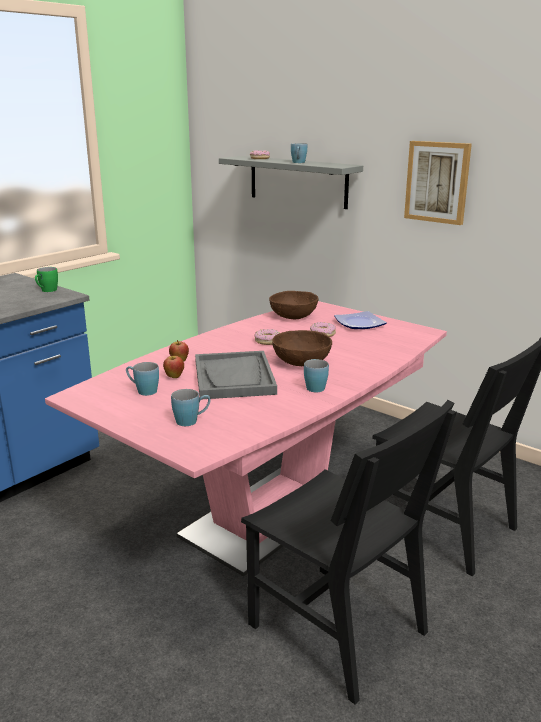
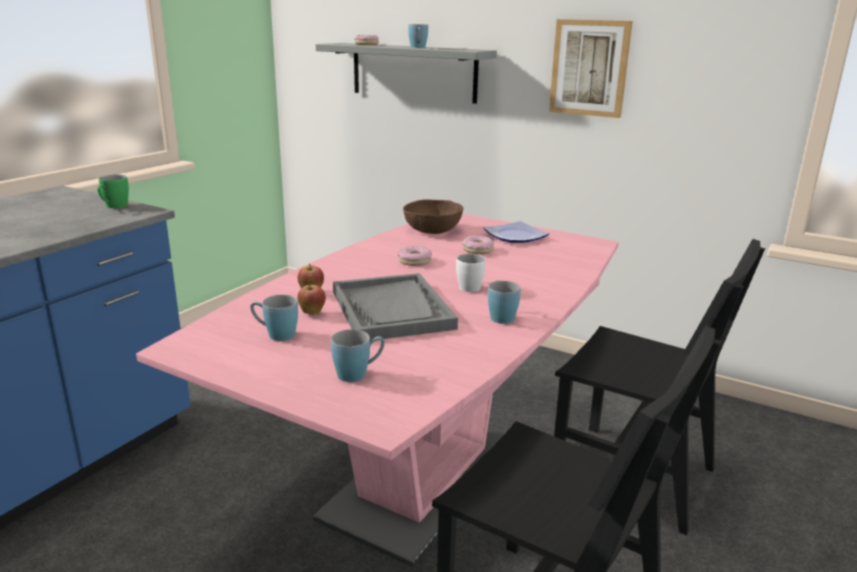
camera: 10 degrees left, 0 degrees up
brown bowl [272,330,332,366] -> white mug [456,254,486,292]

